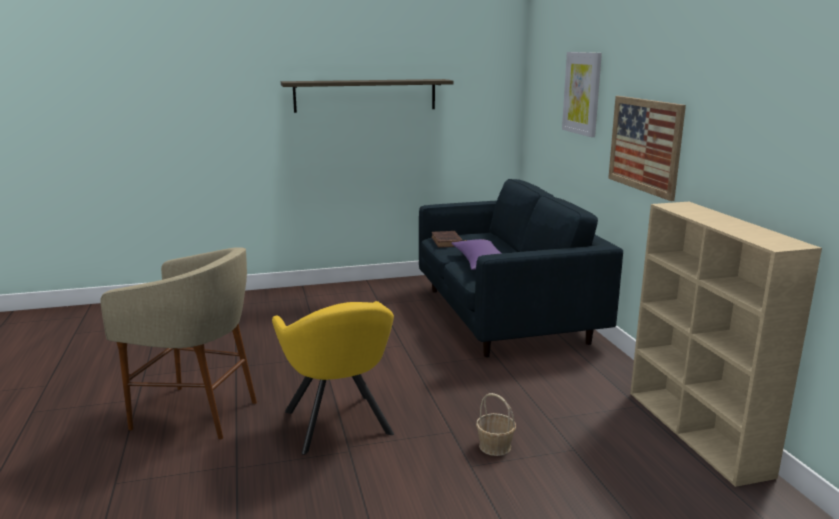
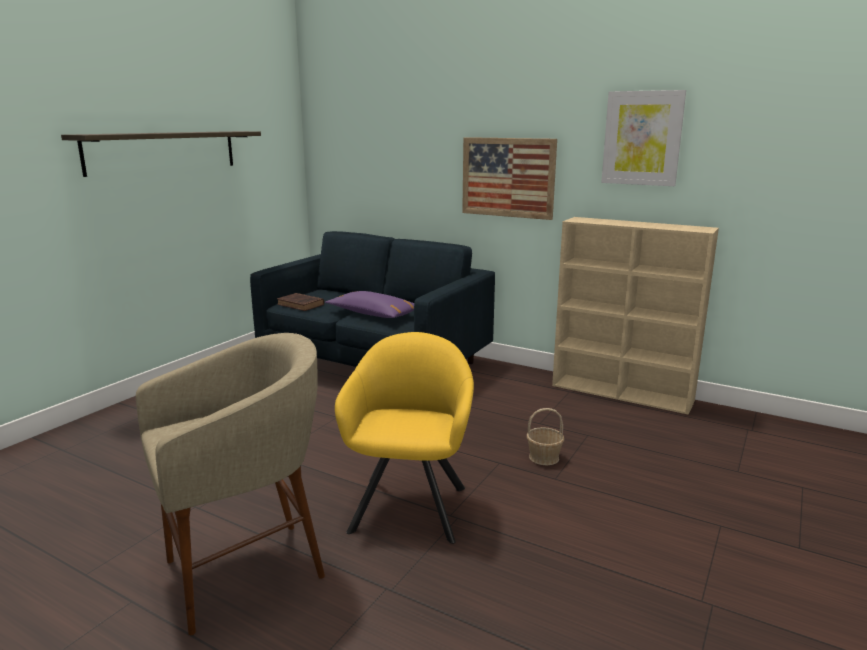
camera: 45 degrees left, 0 degrees up
yellow armchair [272,301,394,455] -> yellow armchair turned 105 degrees counterclockwise [335,332,474,544]
picture [562,52,602,137] -> picture moved to [601,90,686,186]

